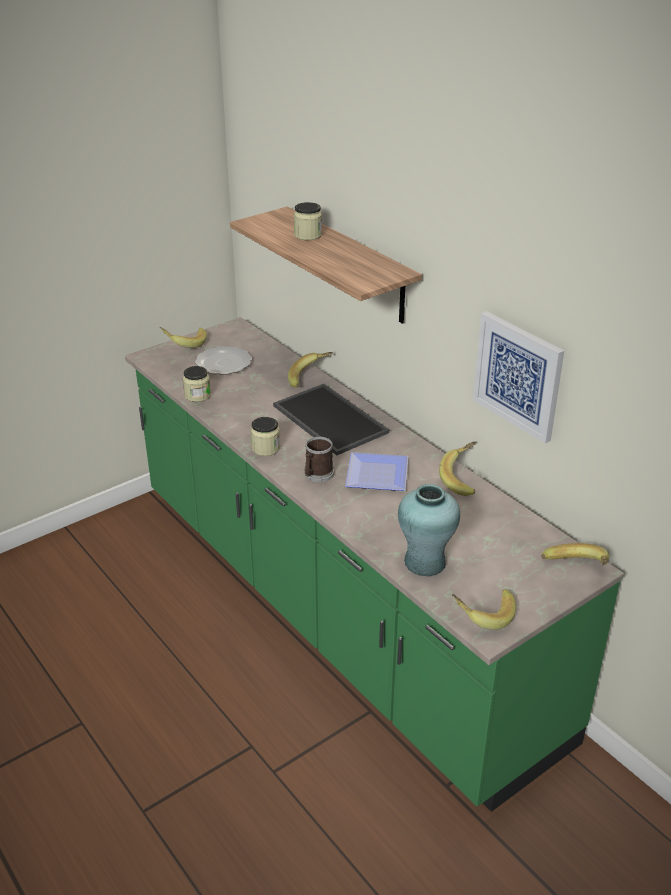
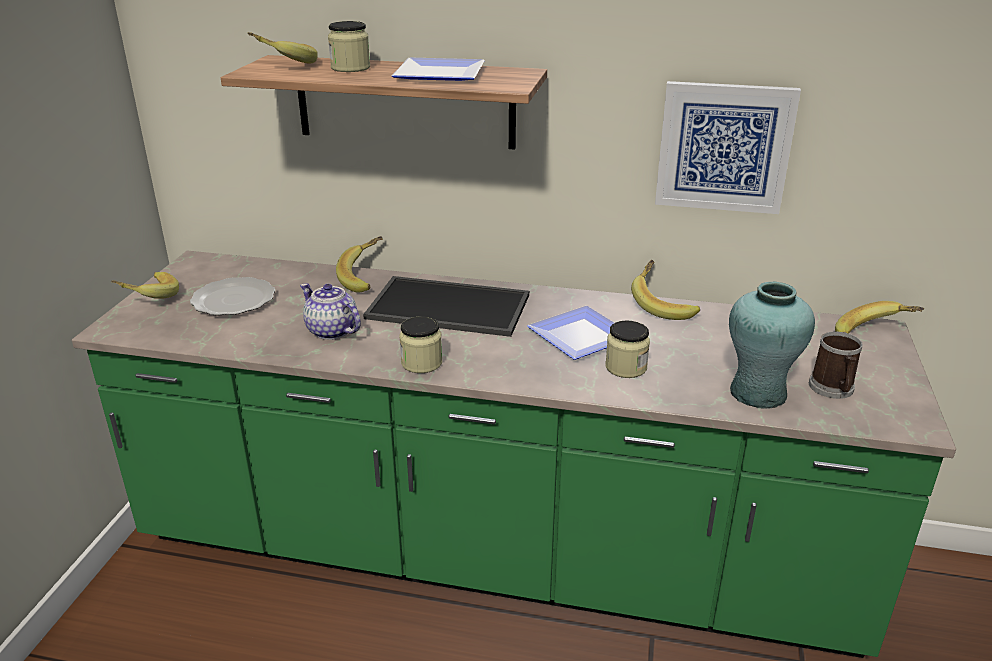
camera: 40 degrees left, 5 degrees down
jar [183,366,211,402] -> jar moved to [605,320,650,378]
mug [305,437,334,482] -> mug moved to [809,332,863,399]
banana [452,589,516,630] -> banana moved to [248,32,318,64]
none -> teapot [300,283,361,340]
none -> plate [392,57,485,81]

